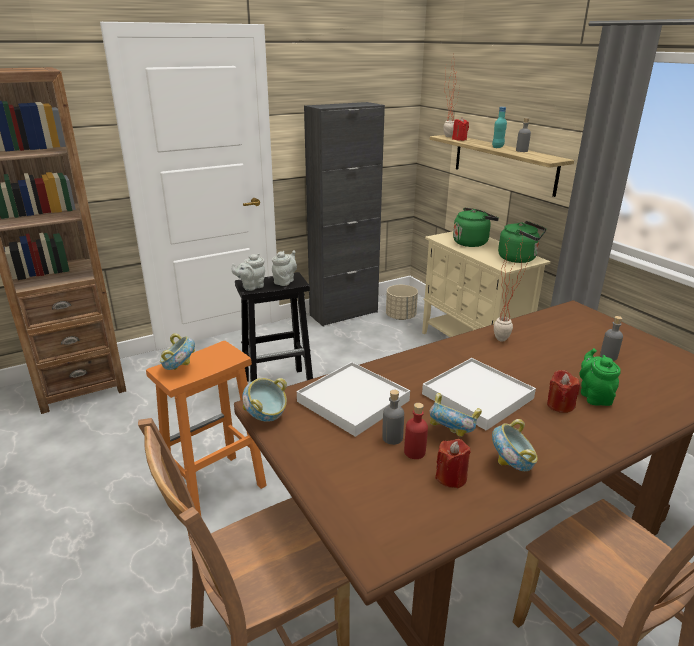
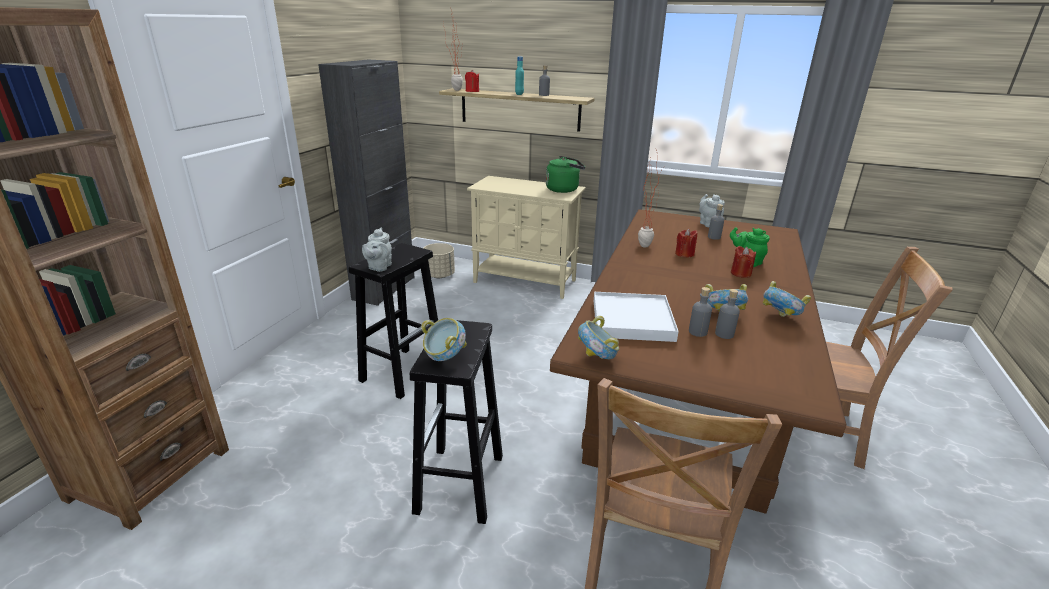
camera: 40 degrees left, 0 degrees up
orange stool [146,341,267,516] -> black stool [410,320,503,524]
grey teapot [272,251,297,286] -> grey teapot moved to [699,194,725,227]
red bottle [404,403,428,459] -> grey bottle [715,289,740,339]
white tray [422,358,536,431] -> none
red candle [435,439,471,488] -> red candle moved to [675,229,697,257]
green kettle [453,208,499,247] -> none

